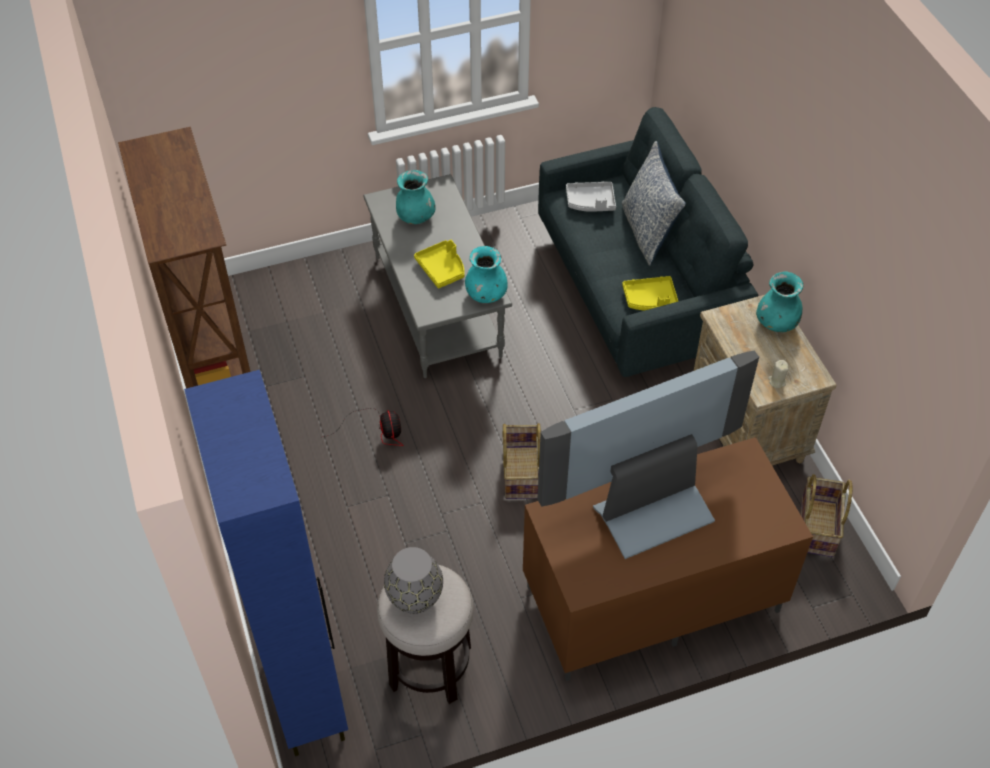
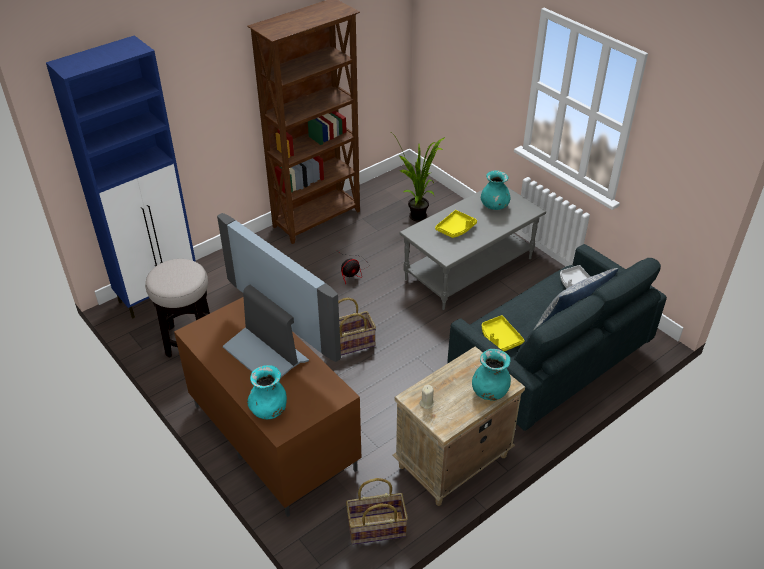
camera: 70 degrees right, 10 degrees down
grey vase [384,547,443,614] -> none
turquoise vase [465,246,508,303] -> turquoise vase moved to [247,365,287,419]
none -> potted plant [392,133,445,222]

